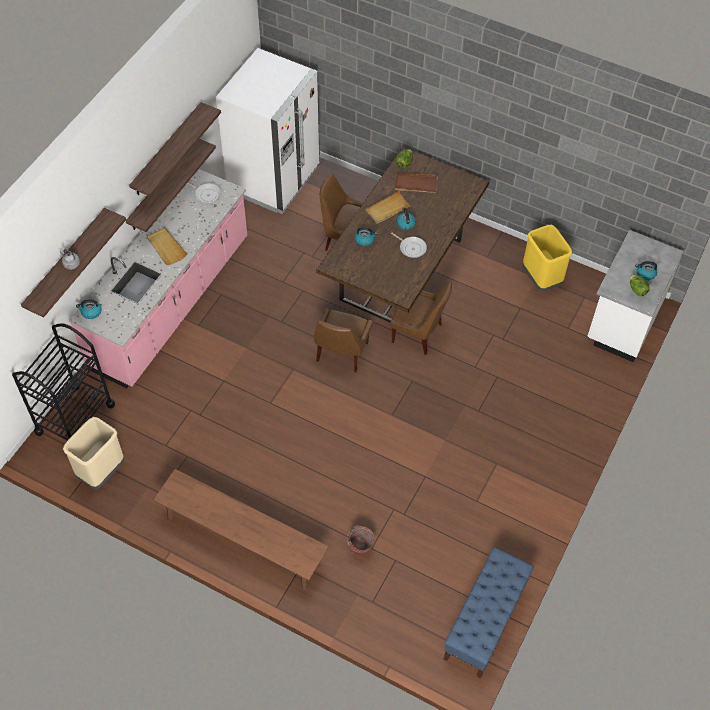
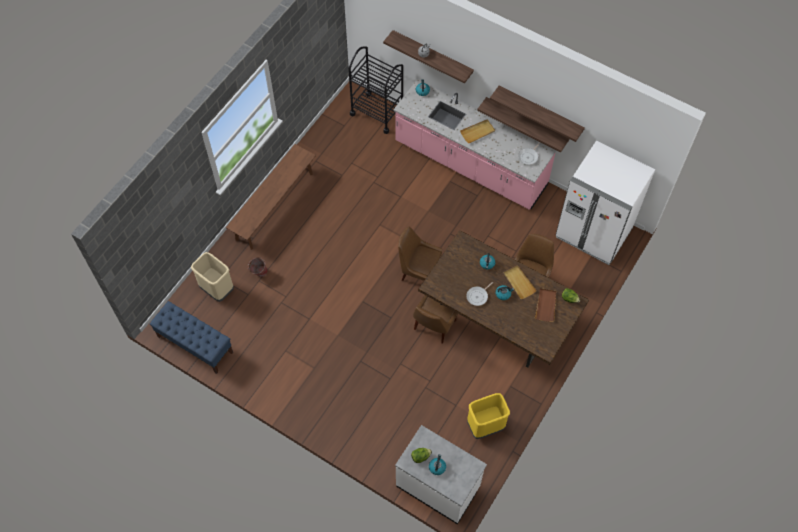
camera: 95 degrees right, 5 degrees up
beige trash can [63,417,124,489] -> beige trash can moved to [191,252,234,302]

